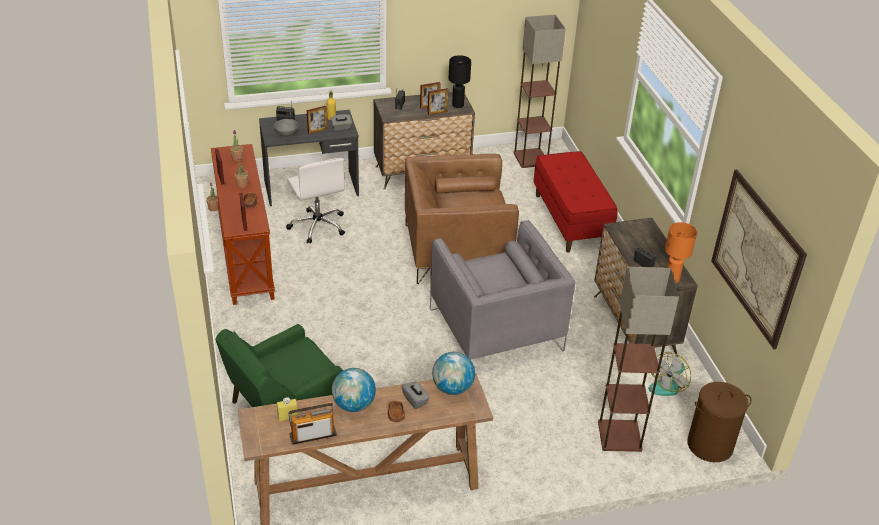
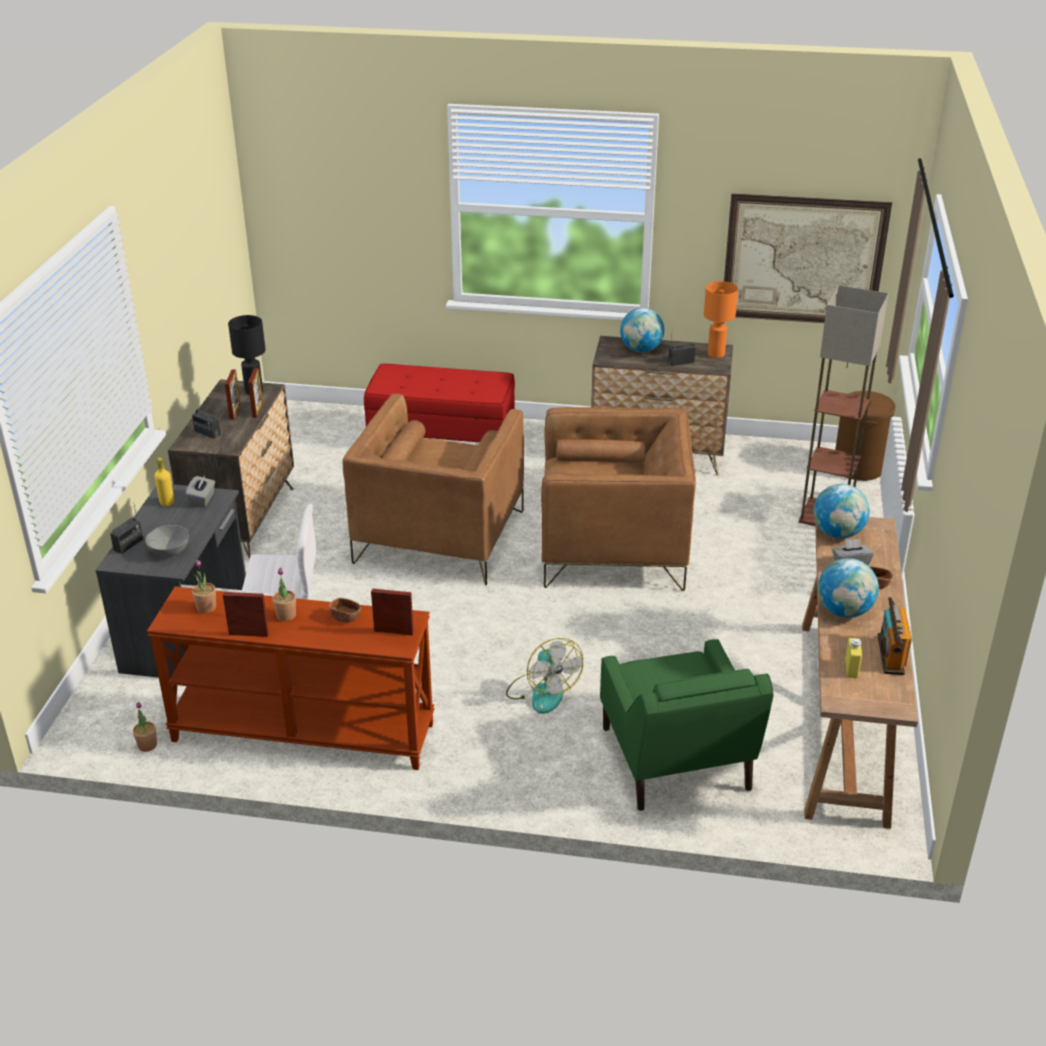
camera: 65 degrees left, 5 degrees down
picture frame [307,106,328,134] -> none
grey armchair [430,220,575,360] -> brown armchair [541,407,696,591]
floor lamp [513,15,566,168] -> none
fan [648,352,691,396] -> fan moved to [506,638,583,714]
none -> globe [620,308,664,352]

